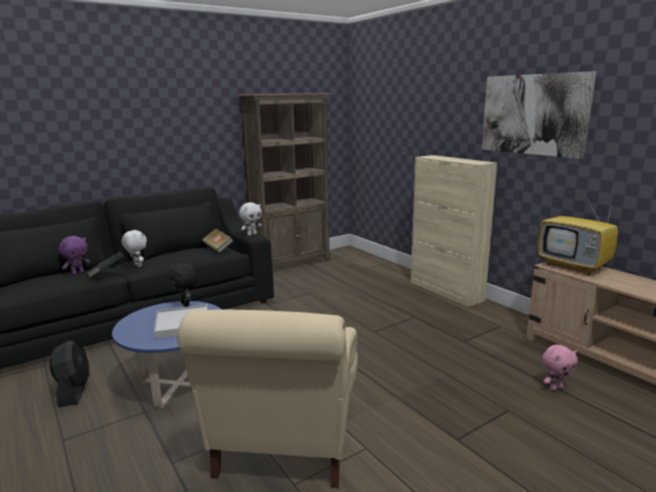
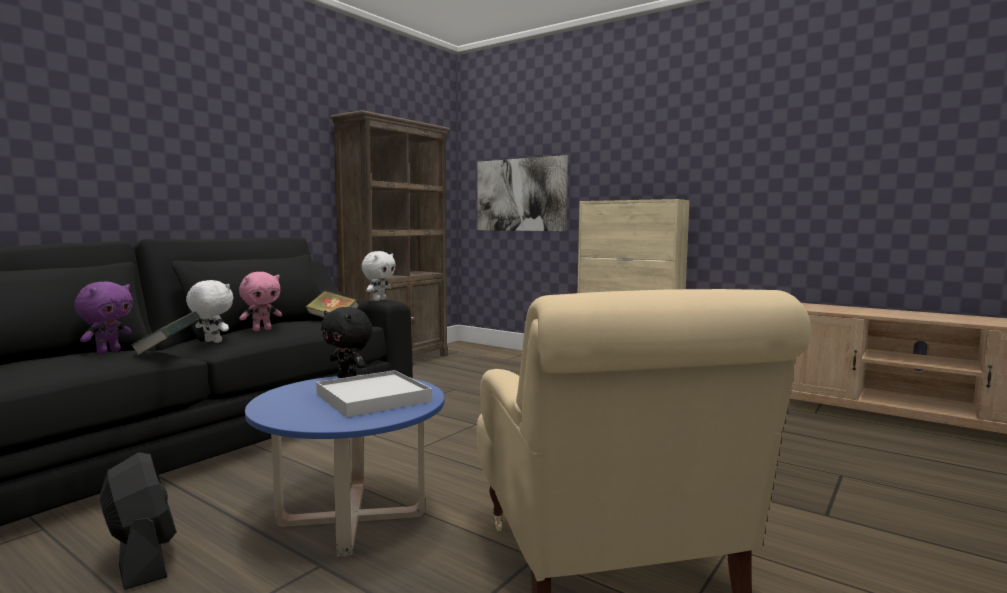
camera: 20 degrees left, 10 degrees down
picture [482,71,596,159] -> picture moved to [477,155,568,231]
television [538,192,618,275] -> none
pink plush toy [542,345,578,391] -> pink plush toy moved to [239,272,282,331]

